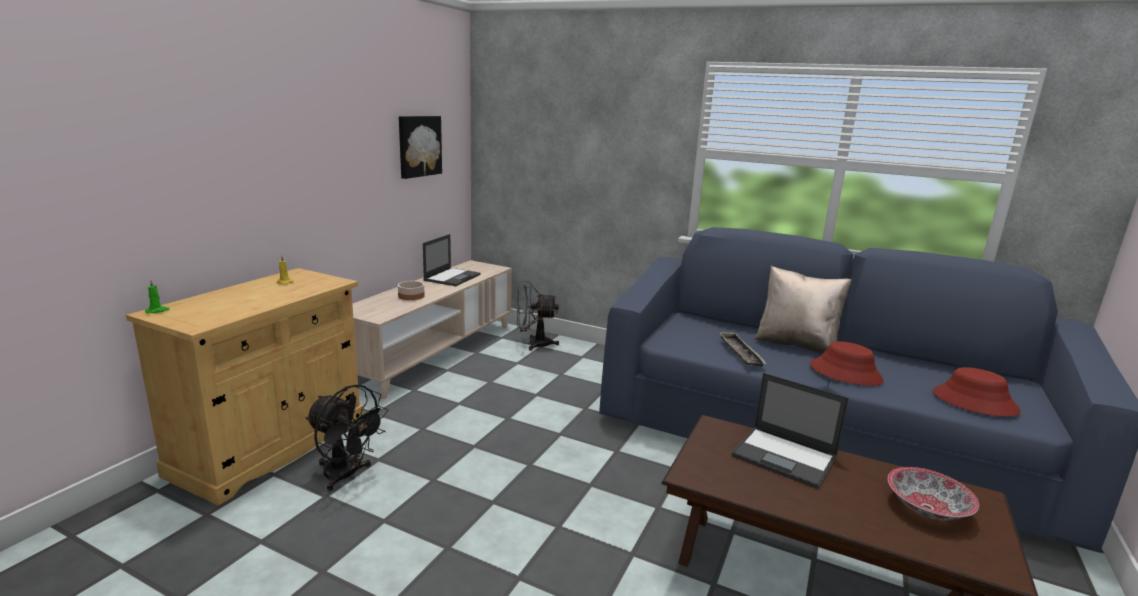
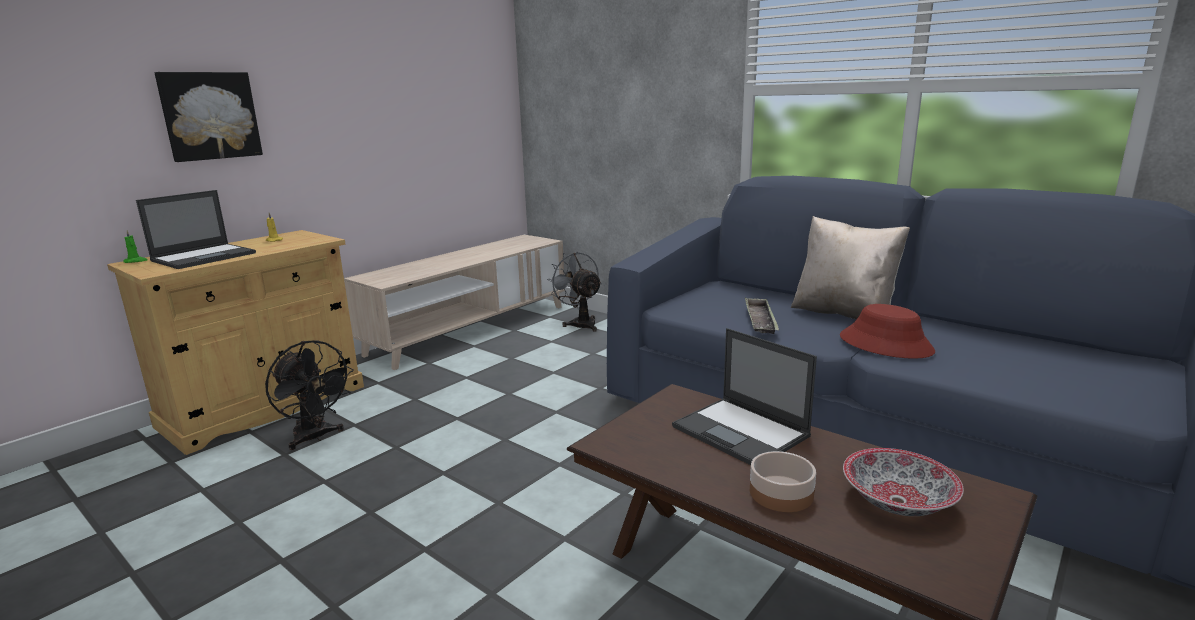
camera: 15 degrees right, 0 degrees up
bowl [398,281,425,300] -> bowl moved to [750,451,816,512]
picture [399,116,442,179] -> picture moved to [155,72,263,162]
laptop [423,234,481,286] -> laptop moved to [136,190,256,269]
grey fan [517,281,559,351] -> grey fan turned 45 degrees clockwise [547,252,602,332]
red hat [933,367,1021,417] -> none

